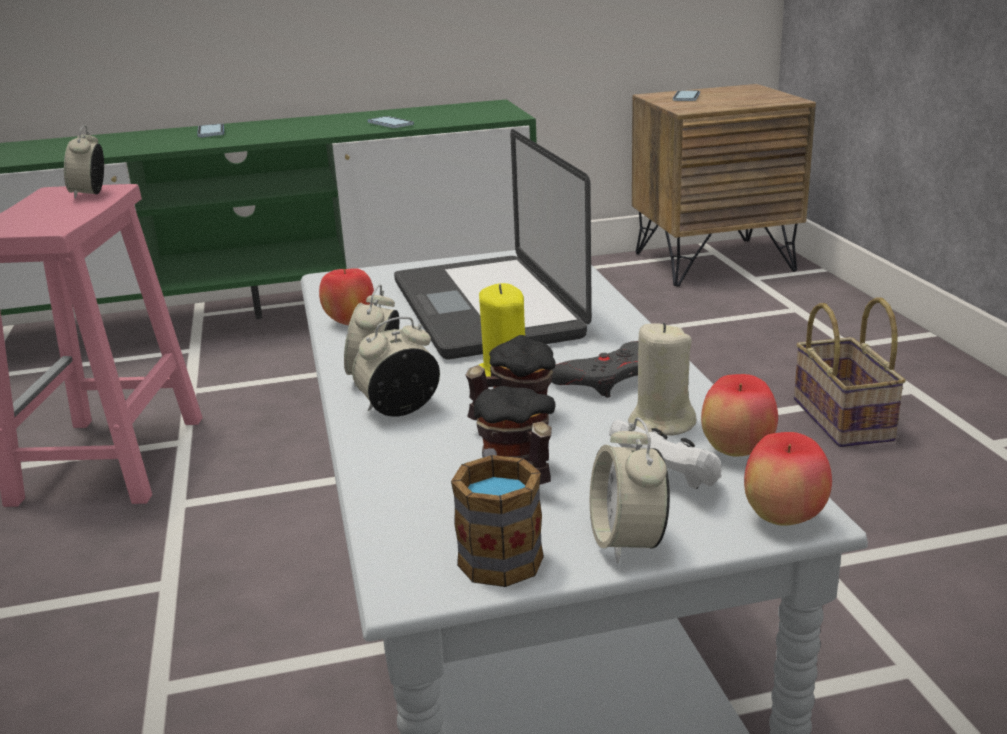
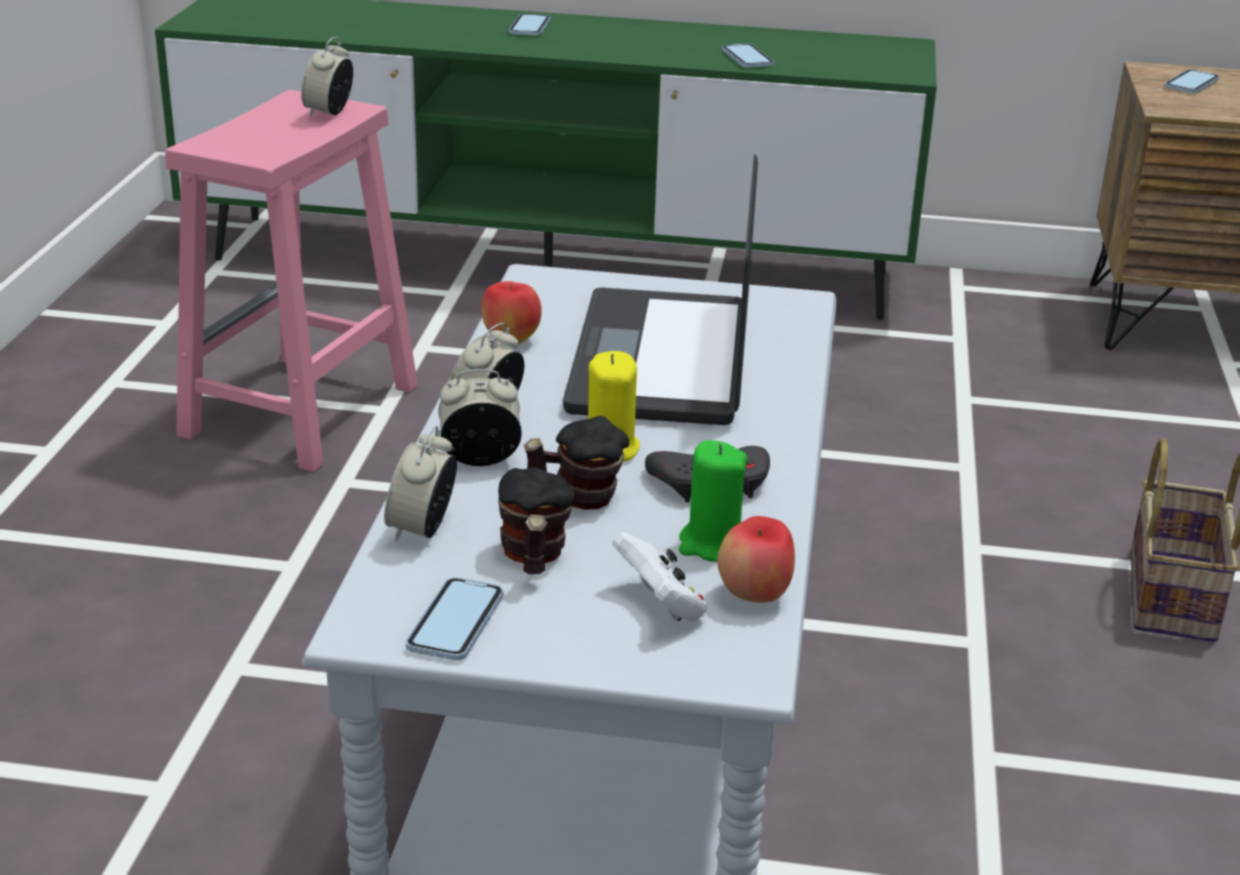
camera: 20 degrees right, 5 degrees up
mug [451,448,544,587] -> phone [406,577,503,660]
alarm clock [590,417,670,564] -> alarm clock moved to [384,425,457,542]
beige candle [628,322,696,436] -> green candle [679,440,748,562]
apple [744,432,832,526] -> none

